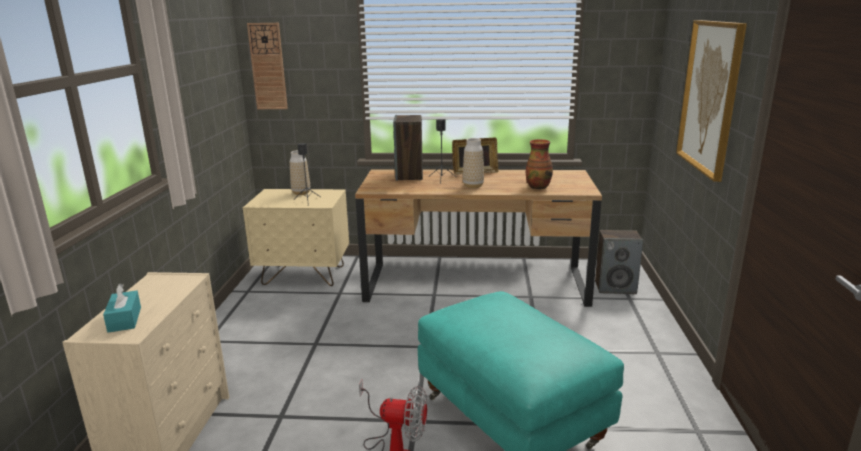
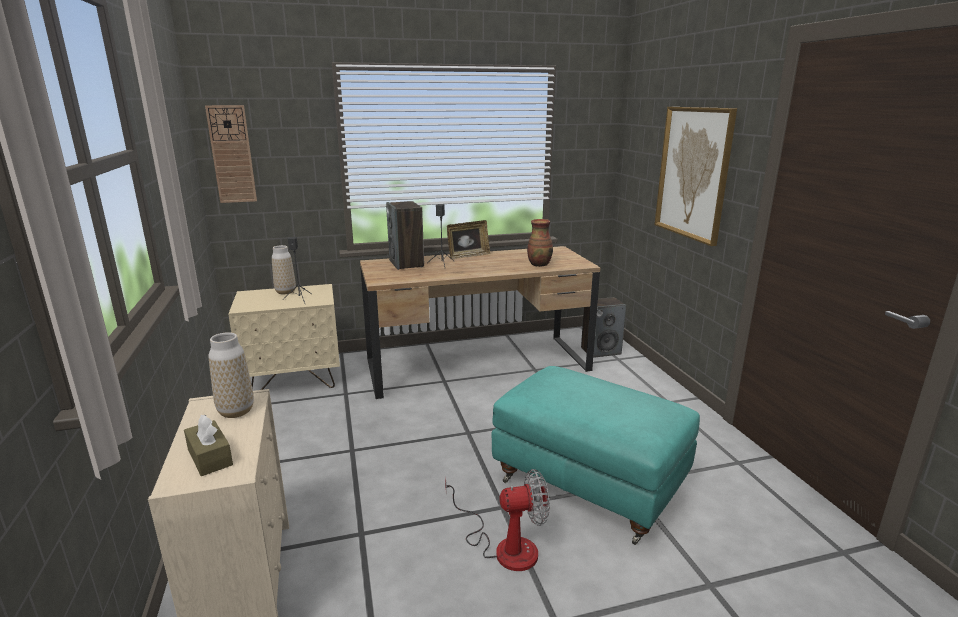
camera: 20 degrees left, 0 degrees up
turquoise tissue box [103,284,141,333] -> brown tissue box [184,415,233,476]
vase [463,138,484,188] -> vase moved to [208,332,254,418]

